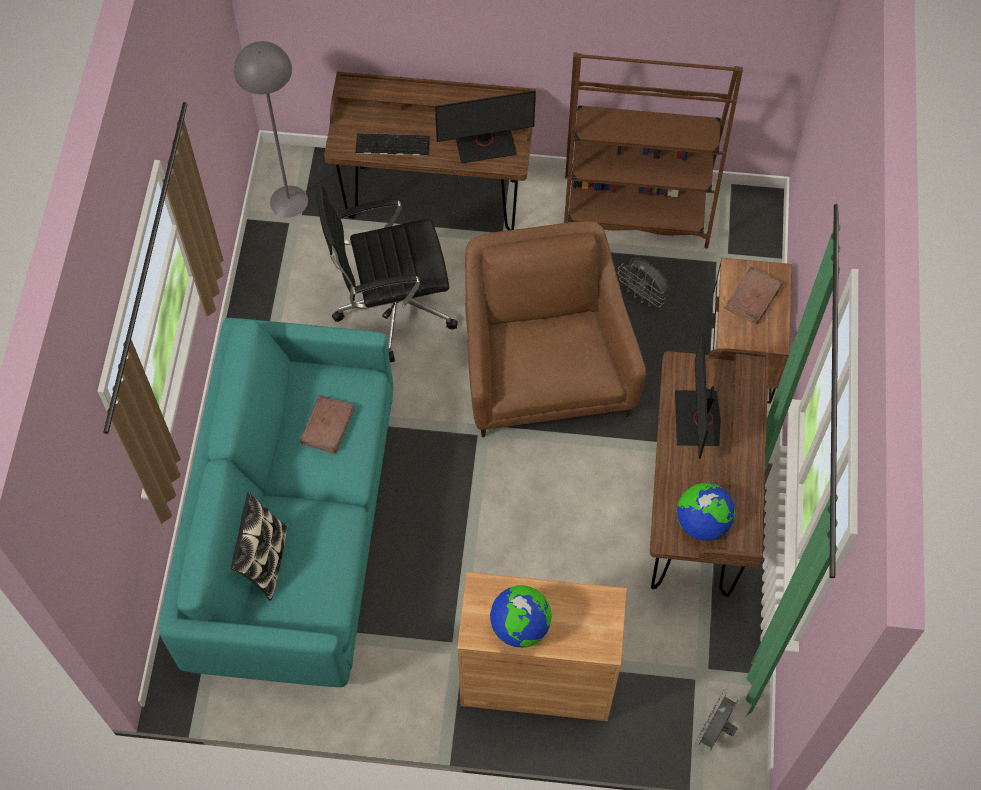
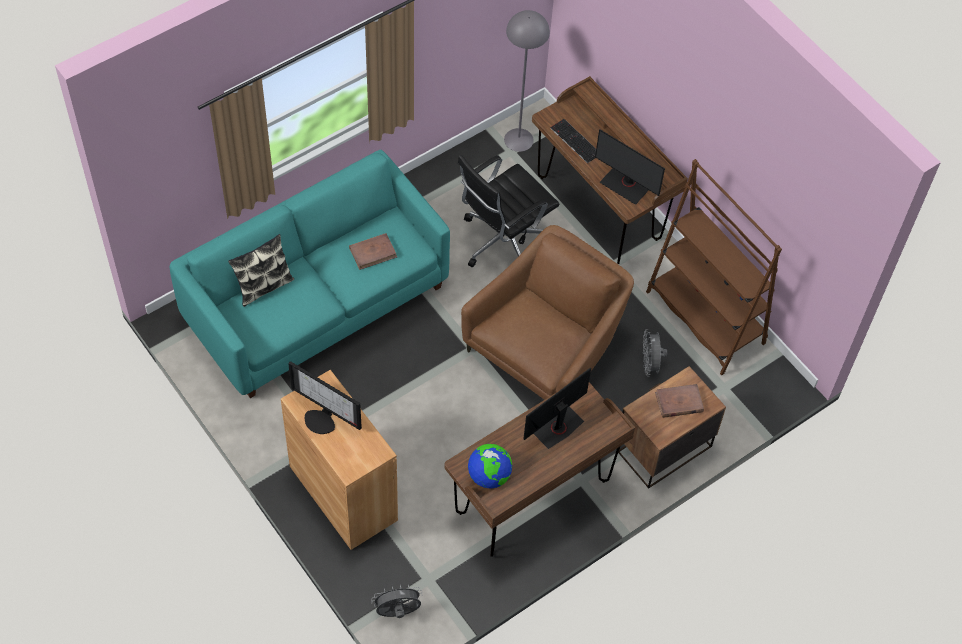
camera: 45 degrees right, 5 degrees down
black office chair [316,181,457,362] -> black office chair turned 75 degrees counterclockwise [458,155,559,268]
globe [490,585,552,648] -> monitor [288,361,362,434]

